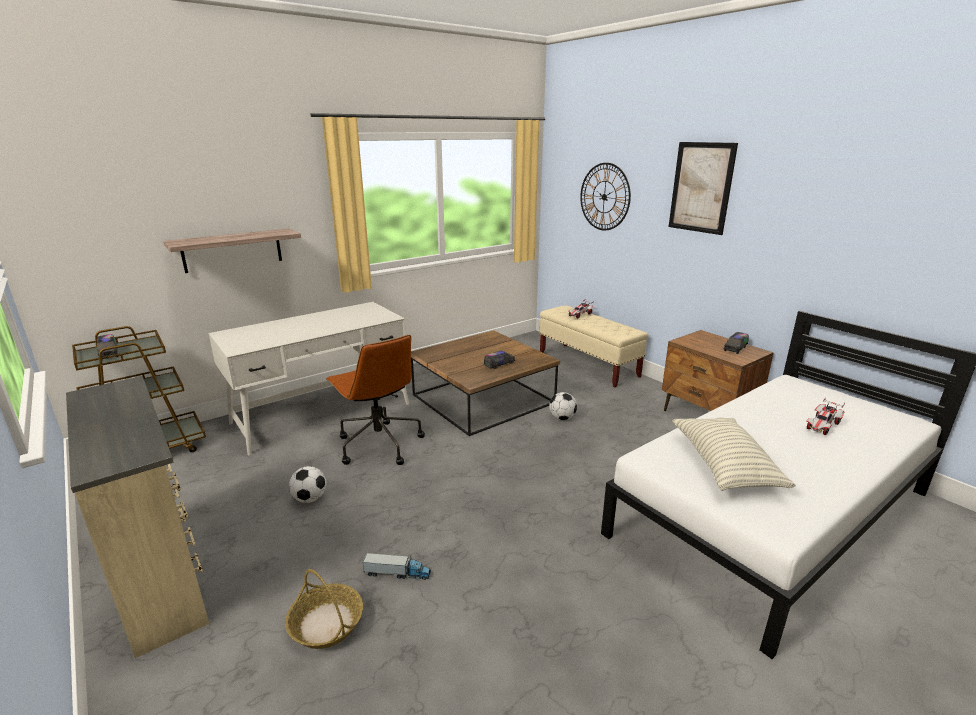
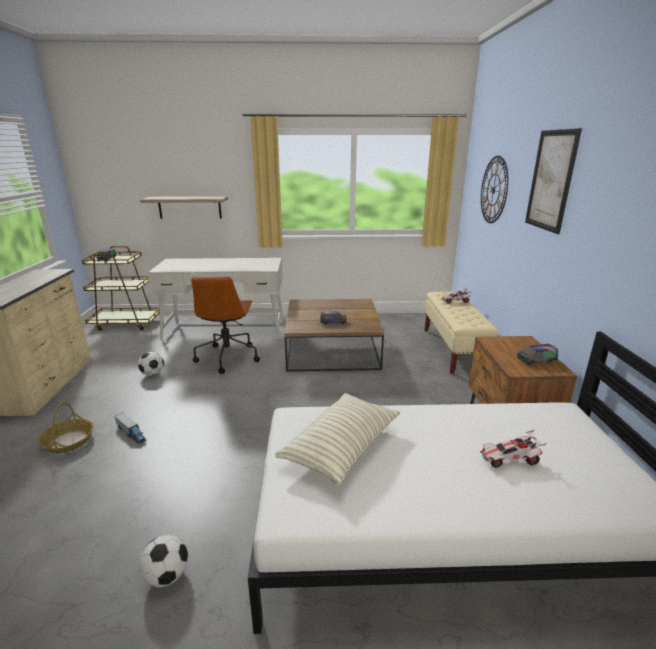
camera: 35 degrees right, 0 degrees up
football [549,392,577,420] -> football moved to [139,535,188,587]

